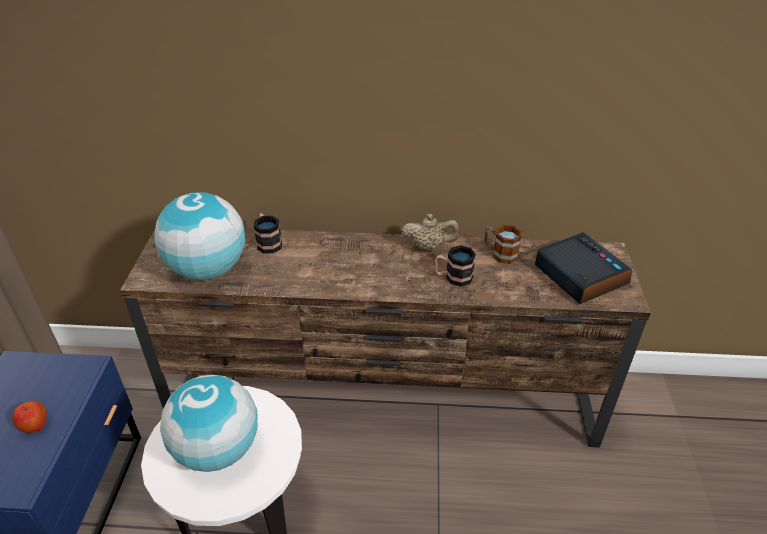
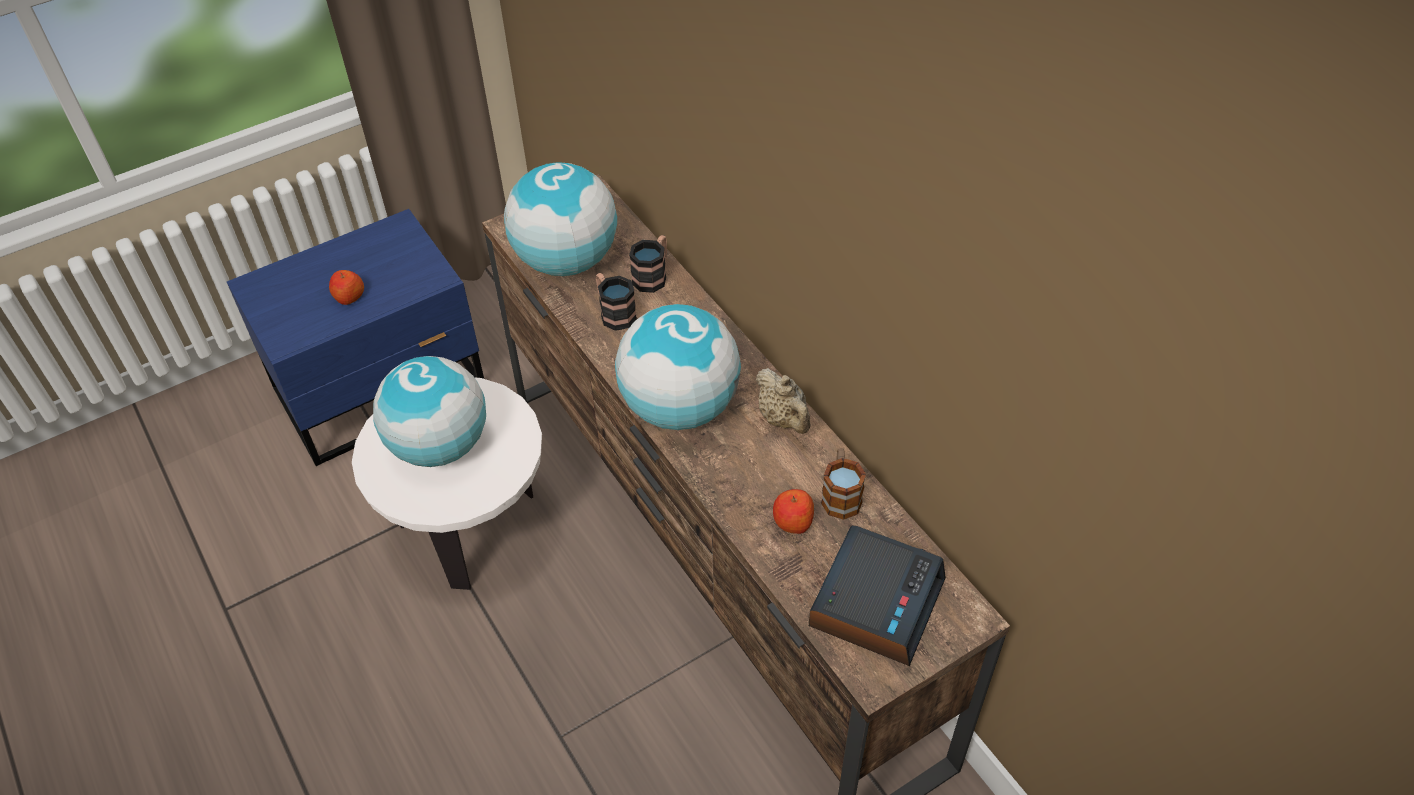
camera: 55 degrees right, 10 degrees up
mug [435,245,476,287] -> mug moved to [596,273,637,331]
none -> globe [615,304,741,430]
none -> apple [773,489,814,534]

